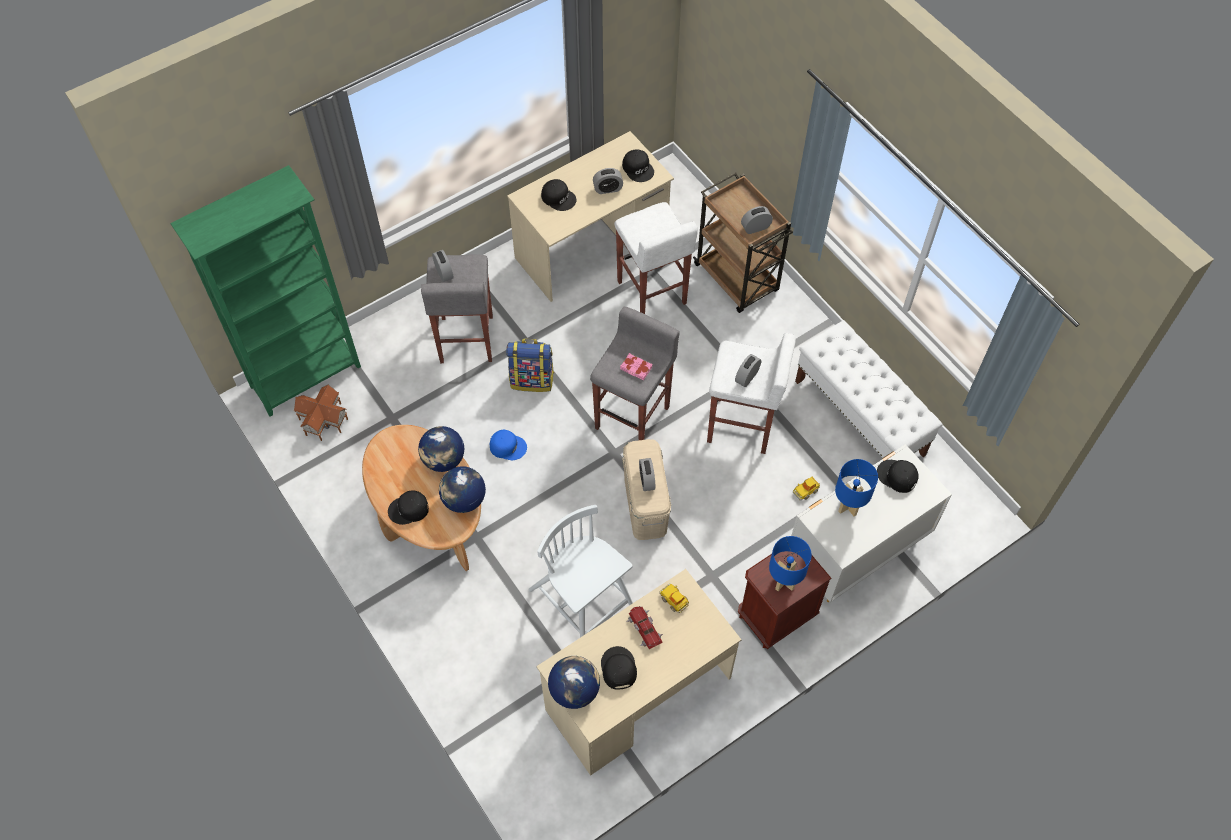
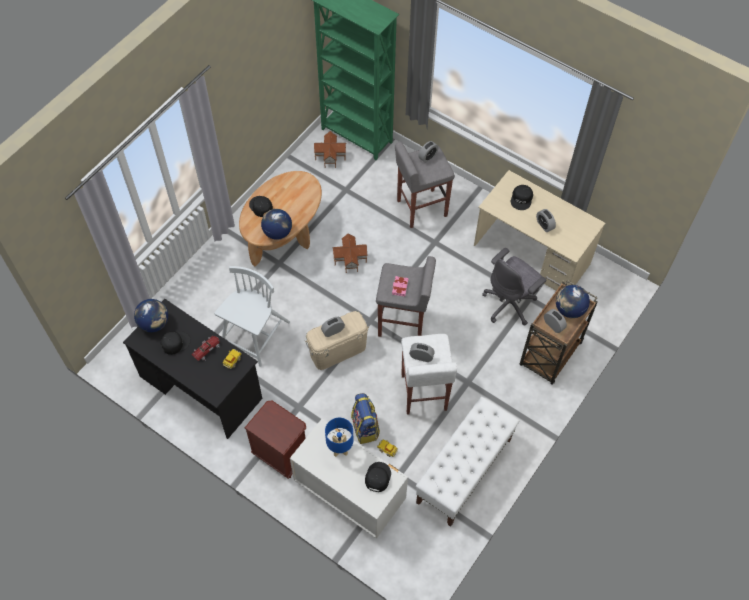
camera: 70 degrees right, 0 degrees up
globe [418,426,464,472] -> globe moved to [556,285,590,318]
blue cap [490,430,527,460] -> toy house [333,233,367,273]
backpack [506,338,554,392] -> backpack moved to [351,393,380,444]
beige desk [536,569,741,776] -> black desk [123,299,262,439]
white stool [614,202,698,314] -> grey office chair [482,248,547,326]
black cap [622,149,654,182] -> none
blue table lamp [769,536,812,591] -> none

